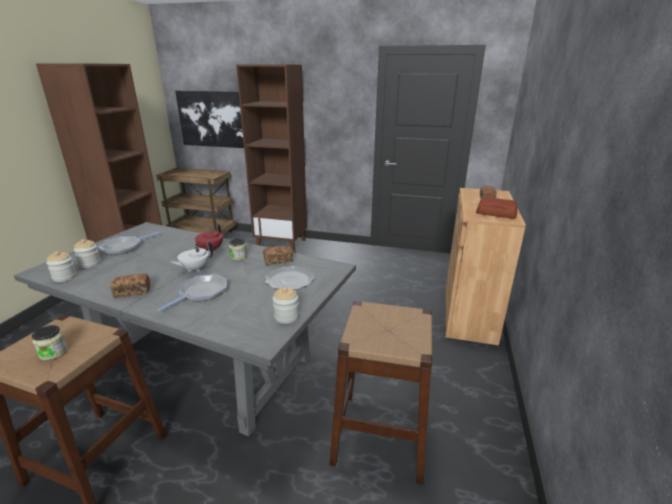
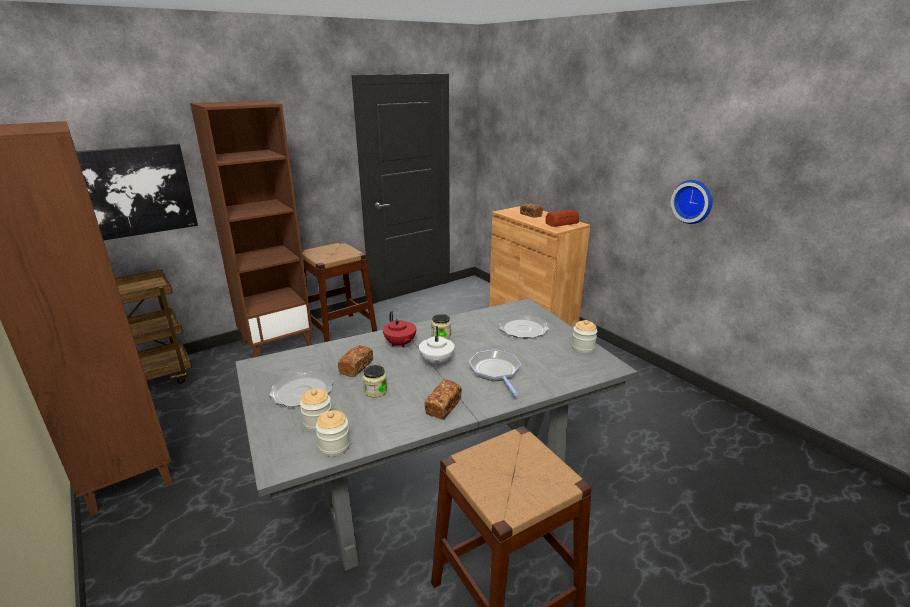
camera: 50 degrees left, 0 degrees up
jar [32,325,68,360] -> jar moved to [363,365,387,397]
frying pan [98,232,160,255] -> plate [269,371,333,407]
bread [263,246,293,265] -> bread moved to [338,345,373,377]
brown stool [329,301,432,484] -> brown stool moved to [302,242,377,342]
none -> wall clock [671,180,713,224]

